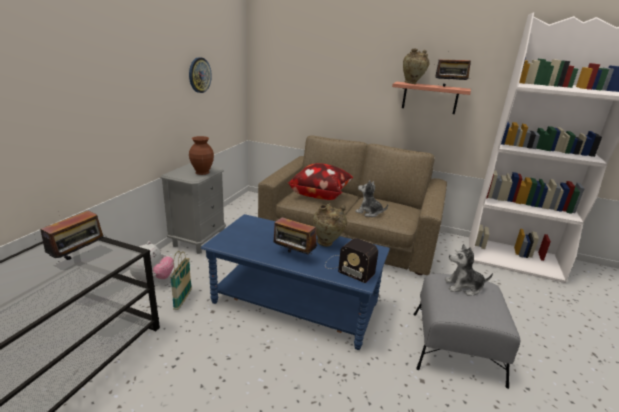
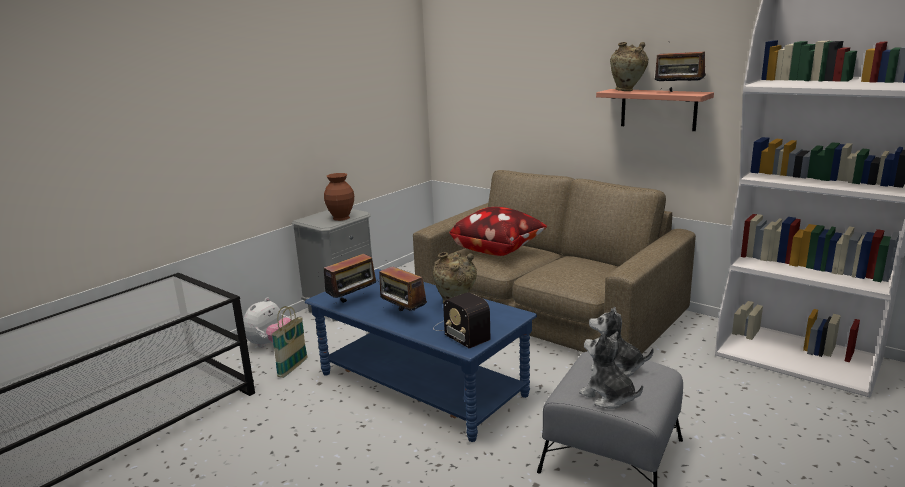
camera: 20 degrees right, 5 degrees down
radio [40,211,106,262] -> radio moved to [324,254,379,303]
wall clock [189,57,212,93] -> none
plush toy [355,180,388,217] -> plush toy moved to [579,332,643,409]

